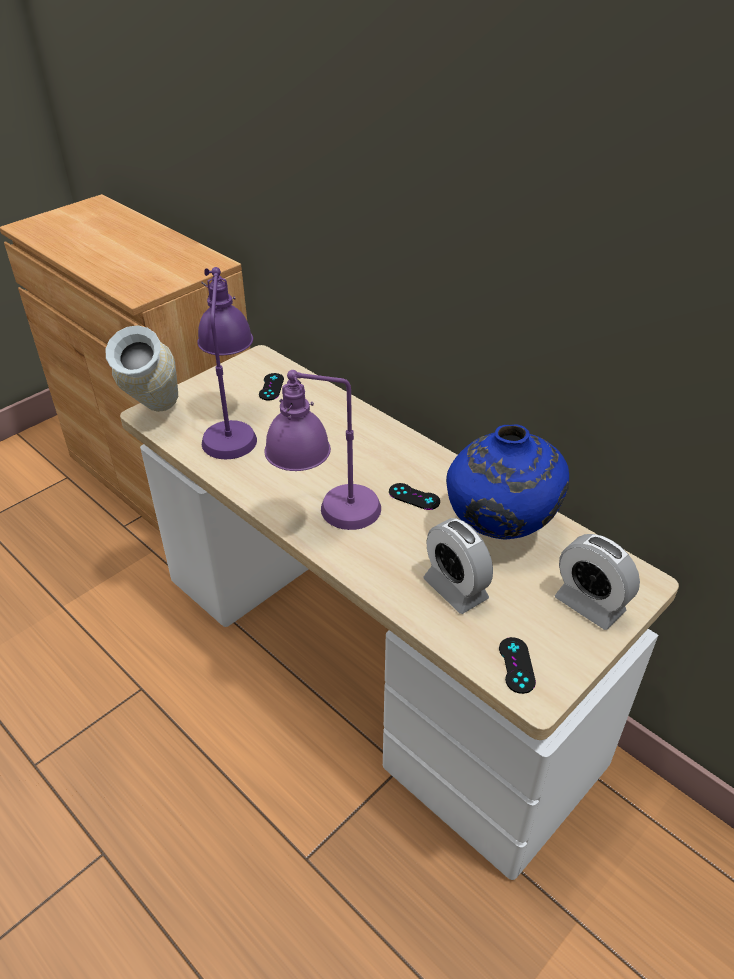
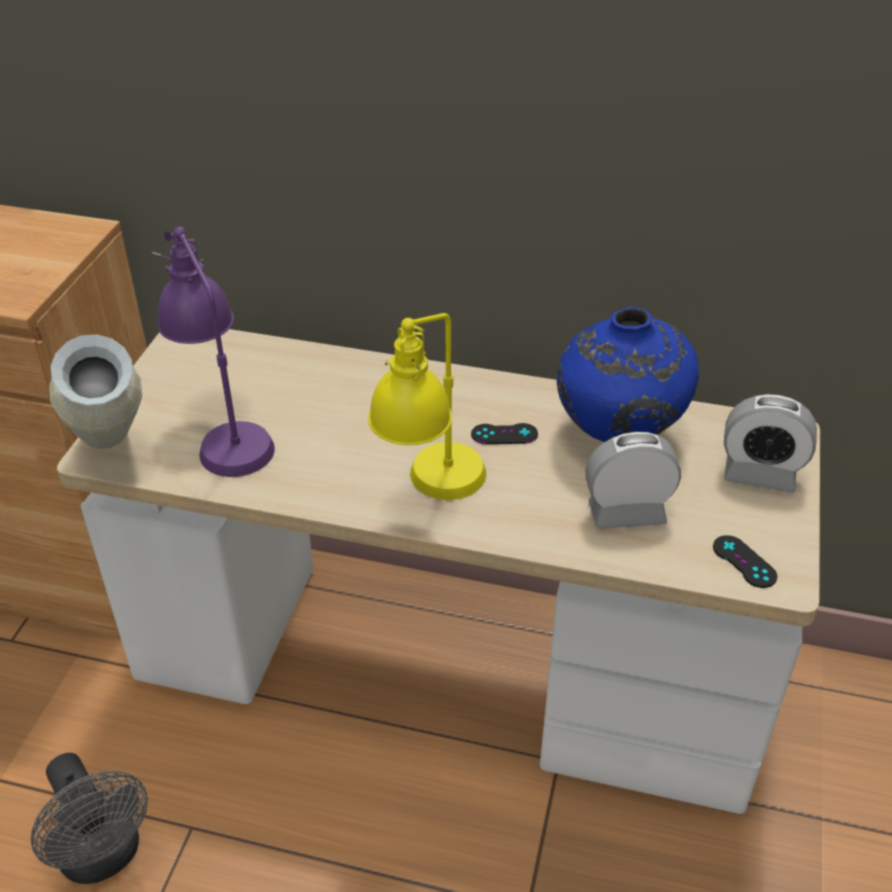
camera: 30 degrees left, 0 degrees up
black game controller [259,373,284,400] -> none
purple table lamp [264,370,381,530] -> yellow table lamp [368,313,486,500]
alarm clock [423,518,493,614] -> alarm clock turned 150 degrees clockwise [585,432,681,529]
none -> grey fan [31,753,148,884]

